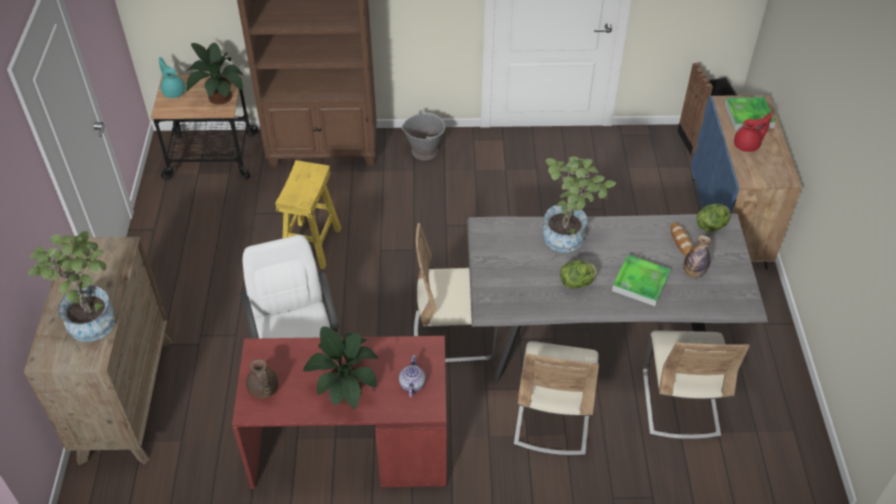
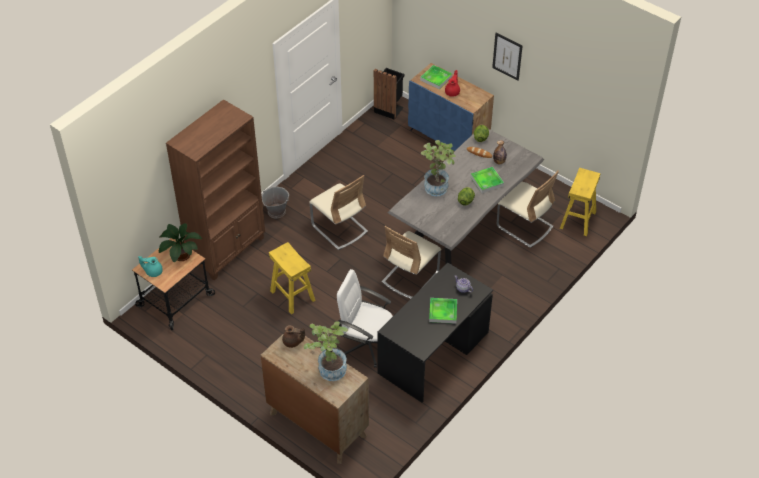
camera: 50 degrees left, 0 degrees up
red desk [232,336,447,489] -> black desk [378,263,493,403]
brown teapot [246,359,278,399] -> brown teapot moved to [282,325,305,348]
potted plant [303,326,379,409] -> tray [429,298,457,324]
beige chair [514,341,599,456] -> beige chair moved to [309,175,368,250]
none -> picture [492,33,523,81]
none -> yellow stool [560,168,600,236]

